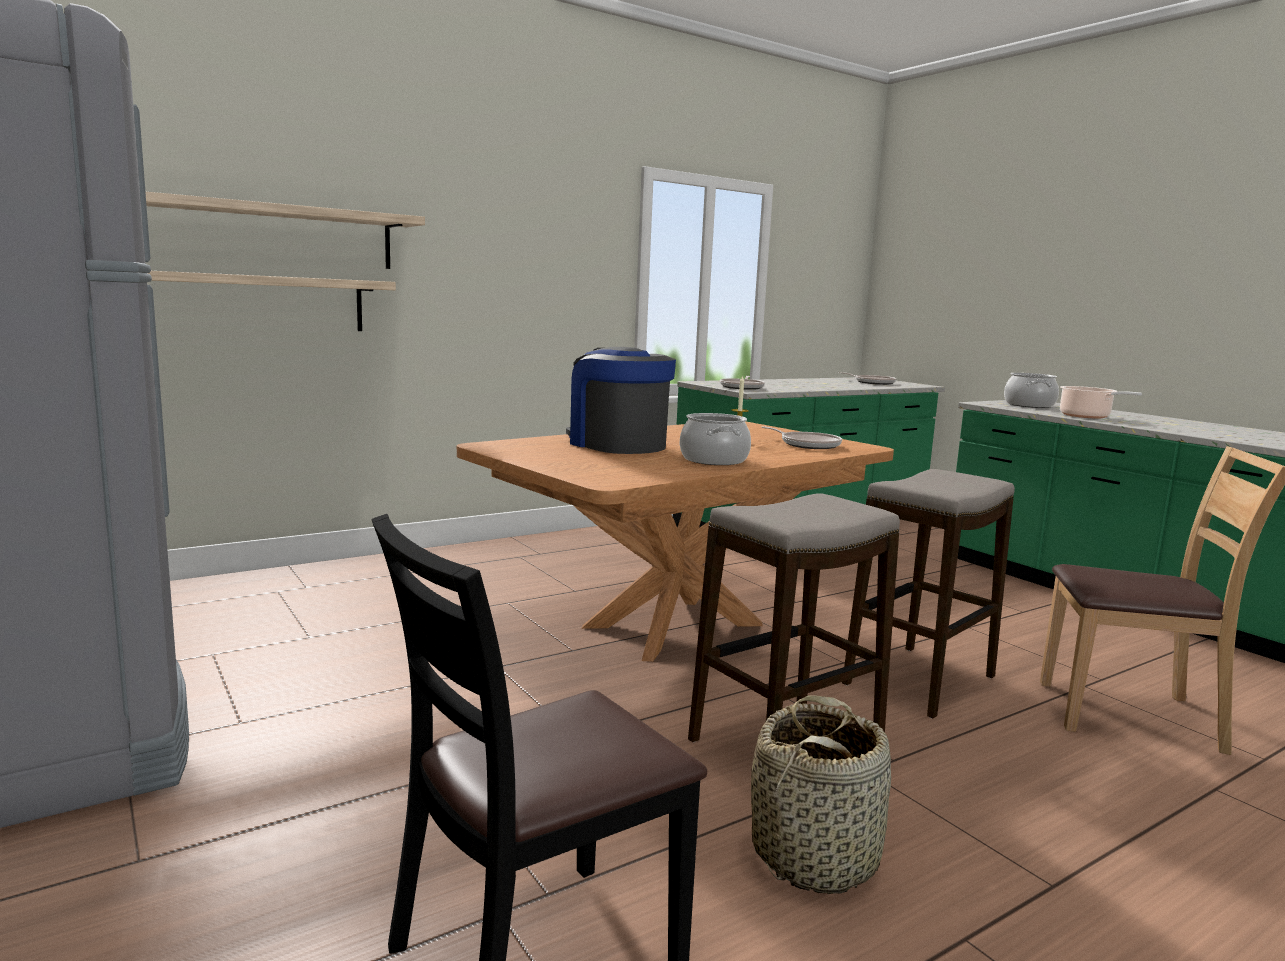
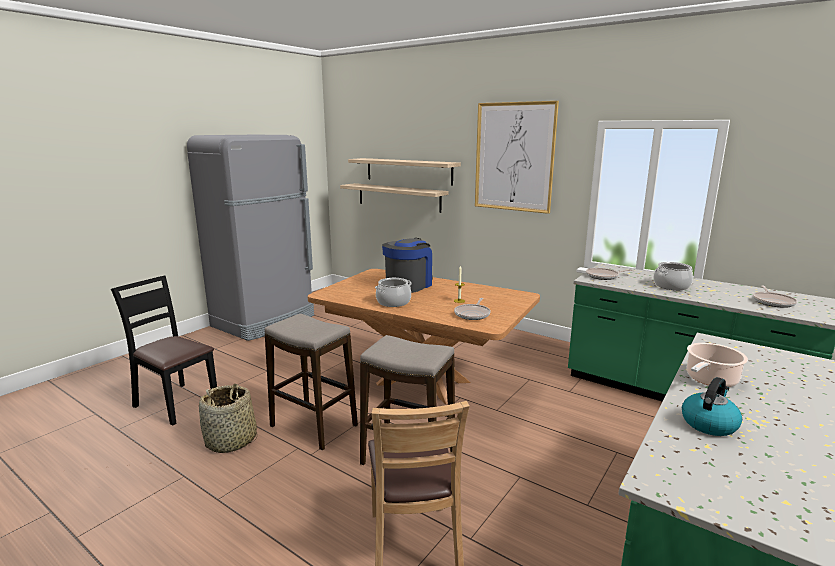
camera: 70 degrees right, 5 degrees up
cooking pot [1004,373,1059,408] -> cooking pot moved to [653,262,693,290]
none -> picture [475,101,559,214]
none -> kettle [682,377,742,436]

